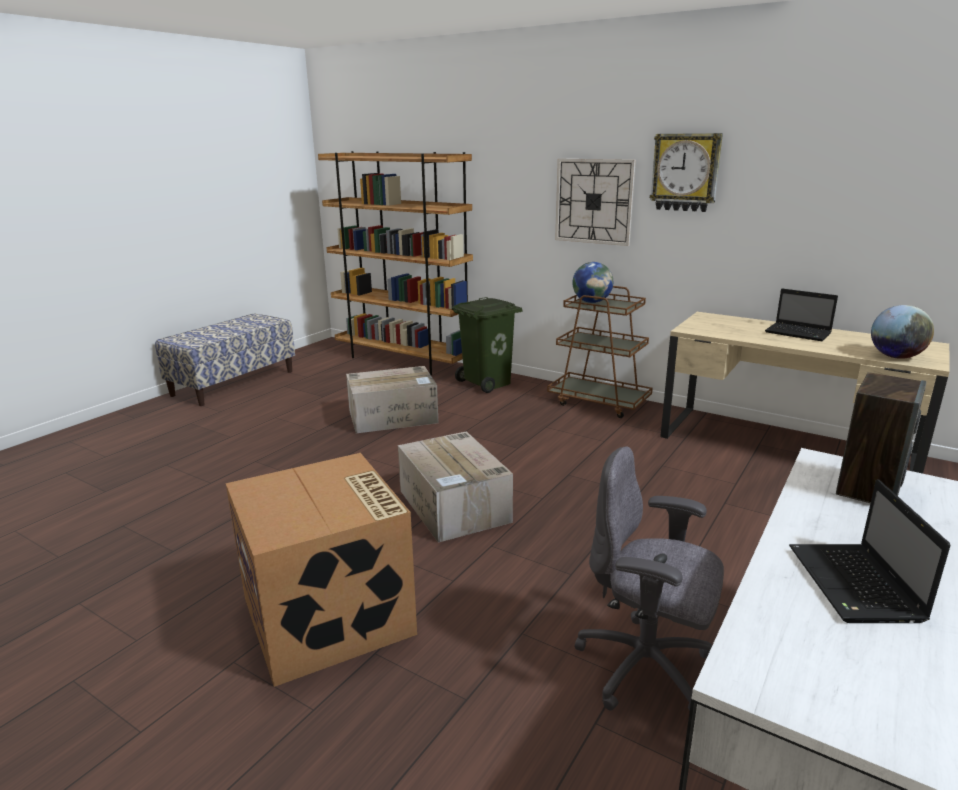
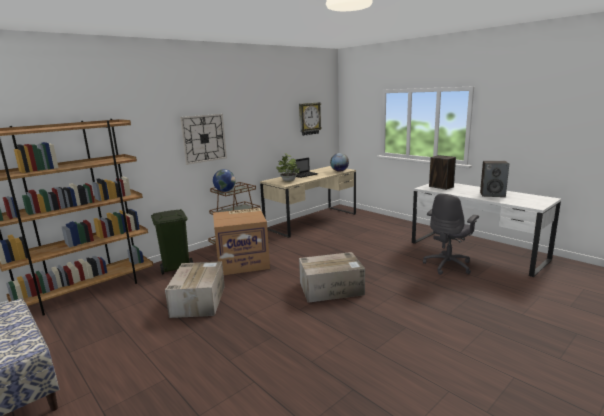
camera: 75 degrees left, 5 degrees down
cardboard box [226,453,417,687] -> cardboard box moved to [213,208,270,275]
wall clock [650,133,723,212] -> wall clock moved to [299,102,322,136]
laptop [789,480,951,623] -> speaker [480,161,509,197]
none -> potted plant [276,153,300,182]

